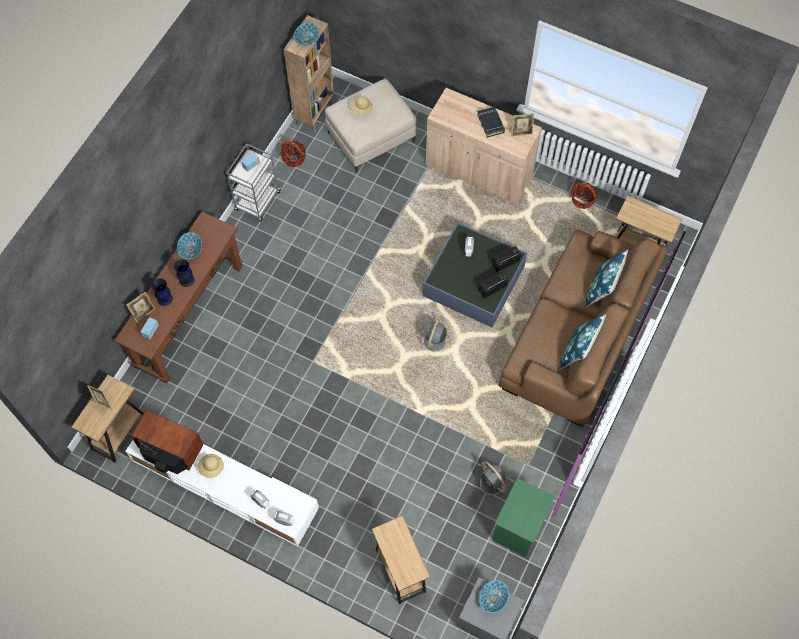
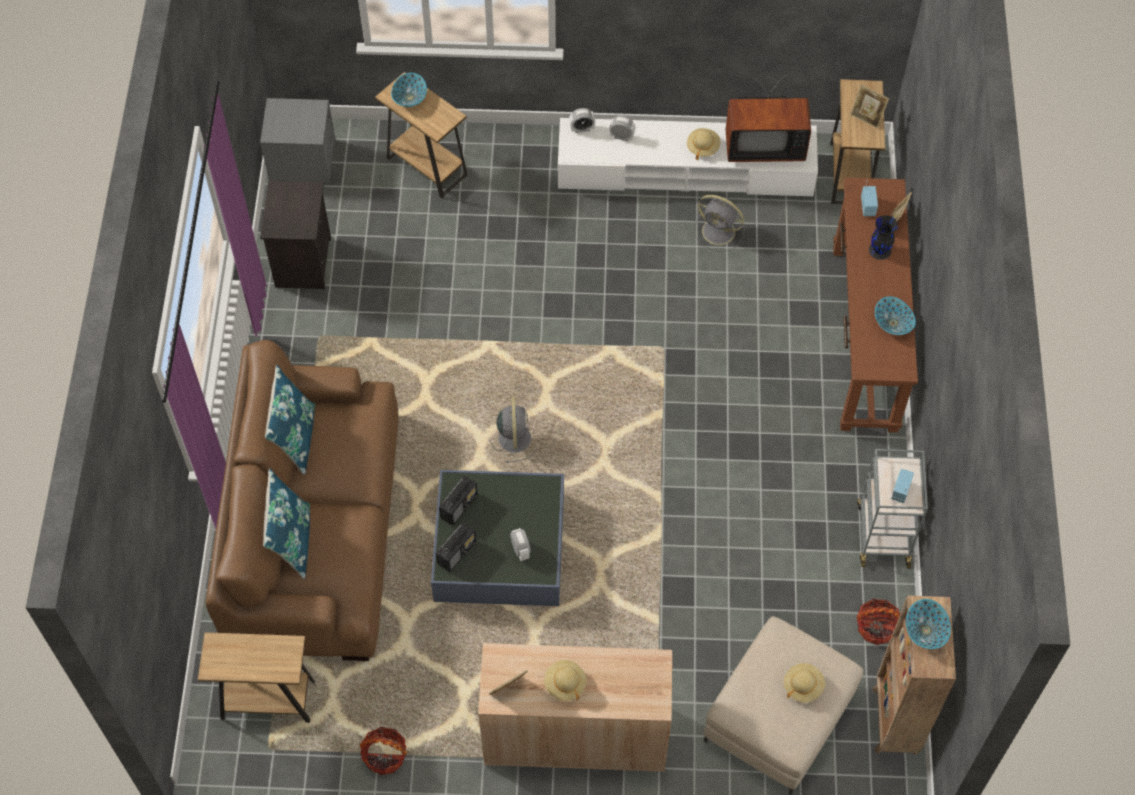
camera: 155 degrees right, 5 degrees down
black vase [174,259,194,287] -> none
grey fan [473,461,510,502] -> grey fan moved to [694,195,745,252]
black book [477,107,505,138] -> beige hat [544,660,587,701]
bowl [479,580,509,613] -> bowl moved to [391,73,427,107]
green nightstand [492,478,555,557] -> black nightstand [260,180,331,289]

